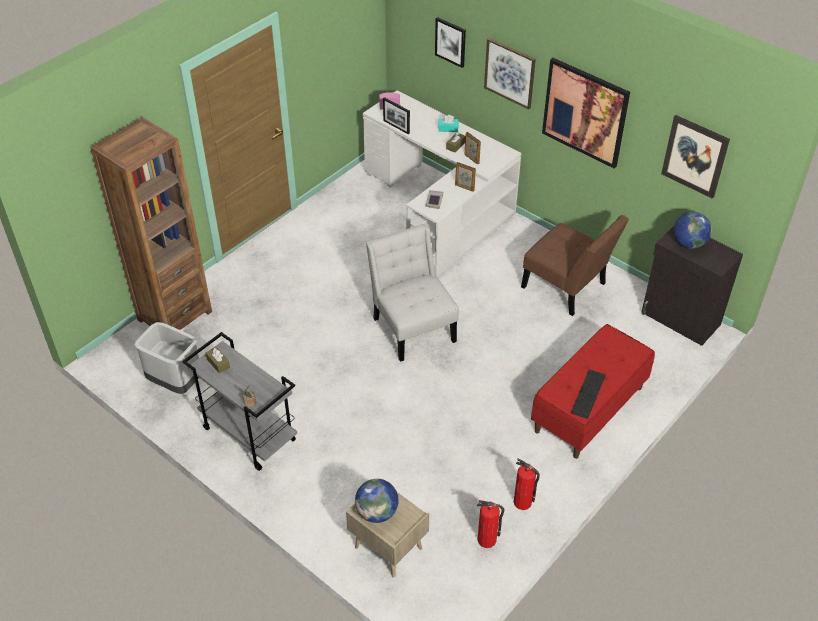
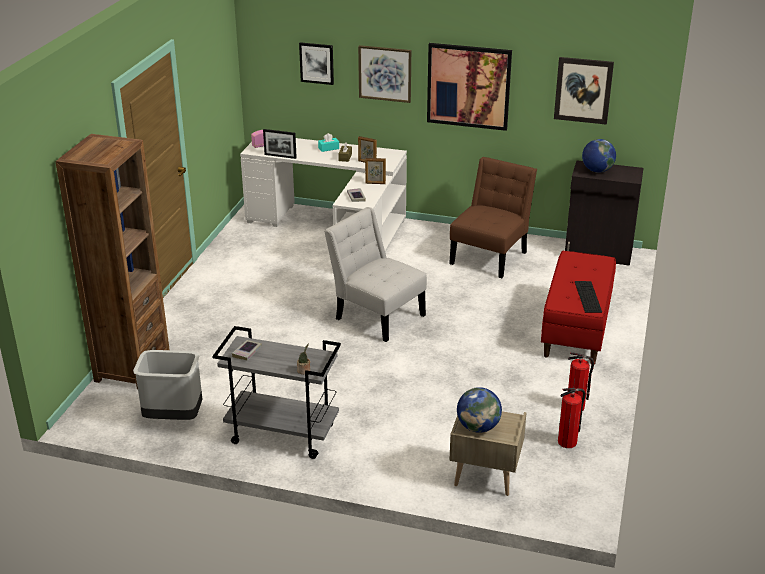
camera: 25 degrees left, 15 degrees down
brown tissue box [206,347,230,374] -> book [232,340,262,360]
brown chair [521,215,629,316] -> brown chair turned 75 degrees counterclockwise [449,157,537,278]

